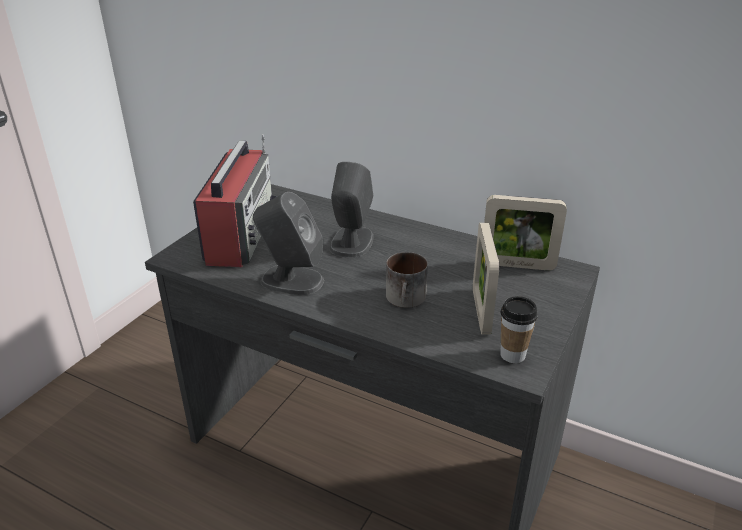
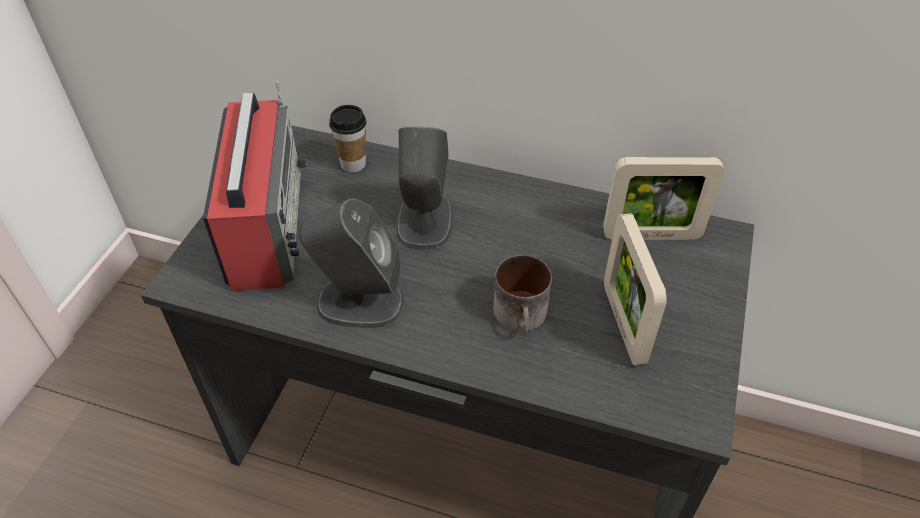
camera: 10 degrees left, 15 degrees up
cup [500,296,538,363] -> cup moved to [329,105,366,172]

